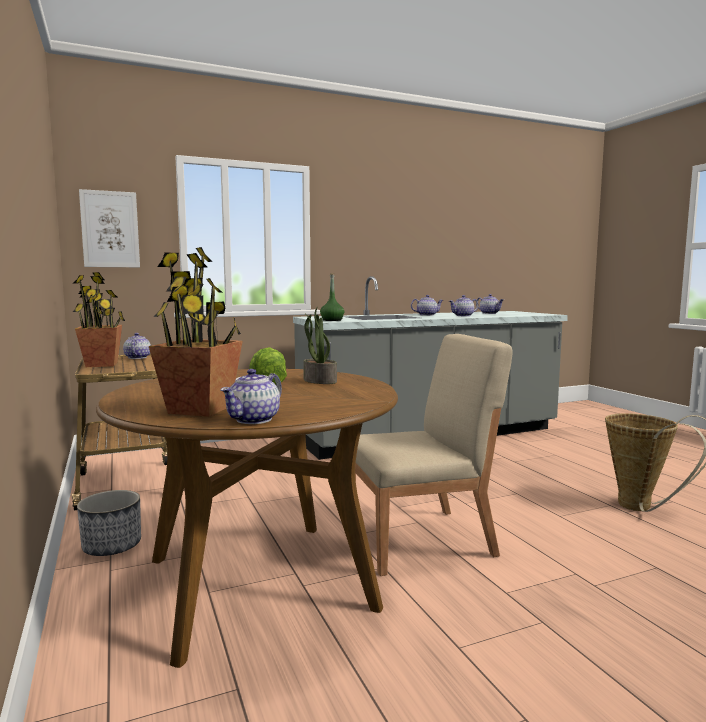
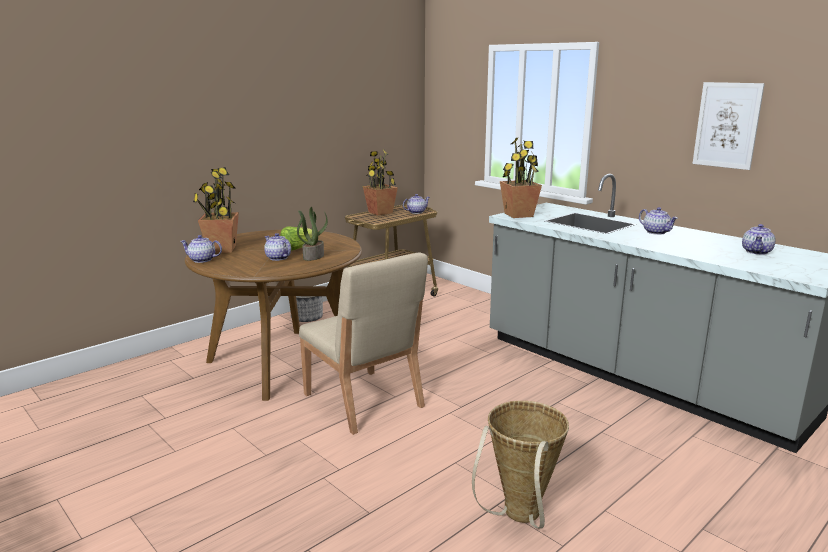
camera: 70 degrees right, 10 degrees up
picture [79,189,140,267] -> picture moved to [692,82,765,170]
green bottle [320,273,344,321] -> potted plant [500,138,542,218]
teapot [449,295,478,316] -> teapot moved to [264,233,291,261]

